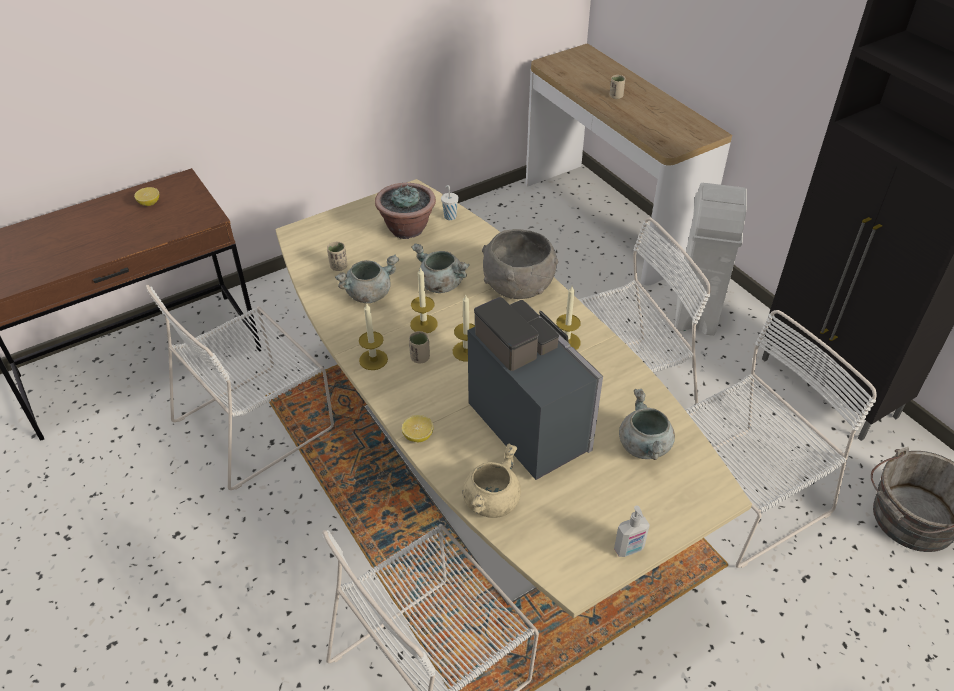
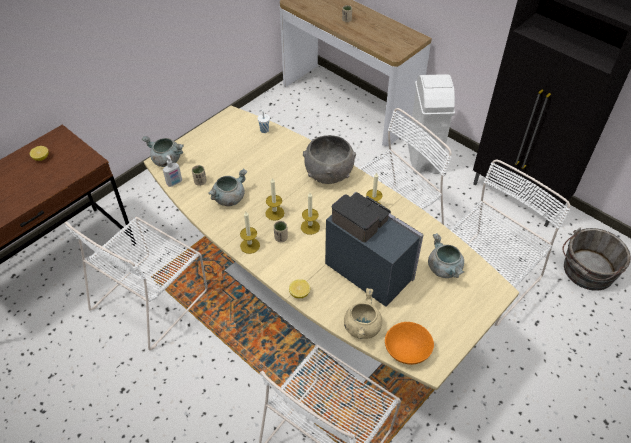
camera: 15 degrees left, 5 degrees up
potted plant [375,183,436,239] -> none
grey cooking pot [411,243,470,293] -> grey cooking pot moved to [142,136,184,167]
soap dispenser [614,505,650,557] -> soap dispenser moved to [163,155,182,187]
none -> orange bowl [385,322,434,365]

